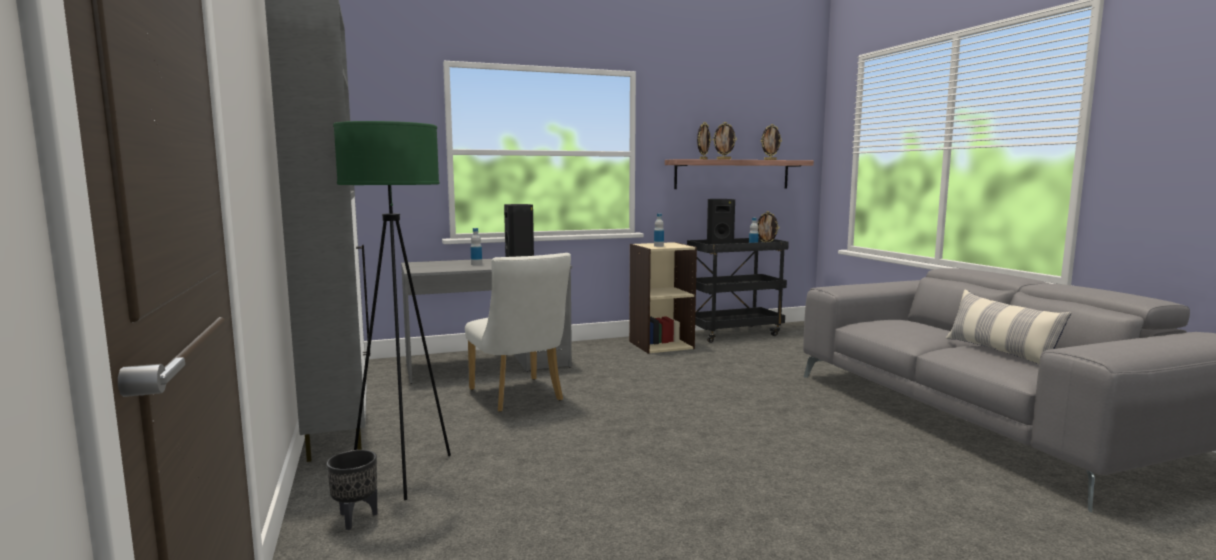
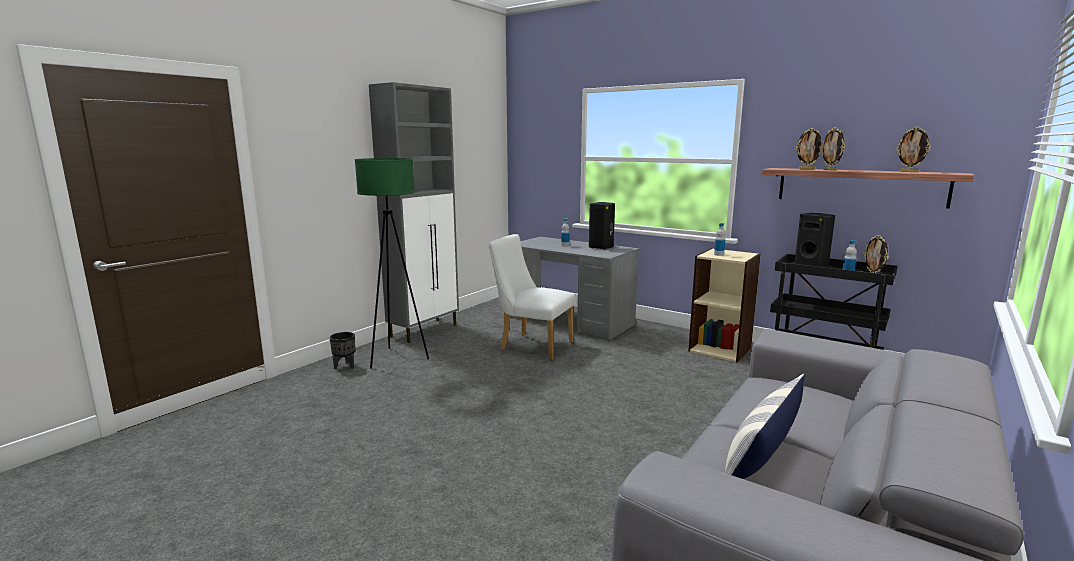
camera: 55 degrees right, 5 degrees up
white chair [465,253,571,412] -> white chair turned 90 degrees clockwise [489,234,575,360]

